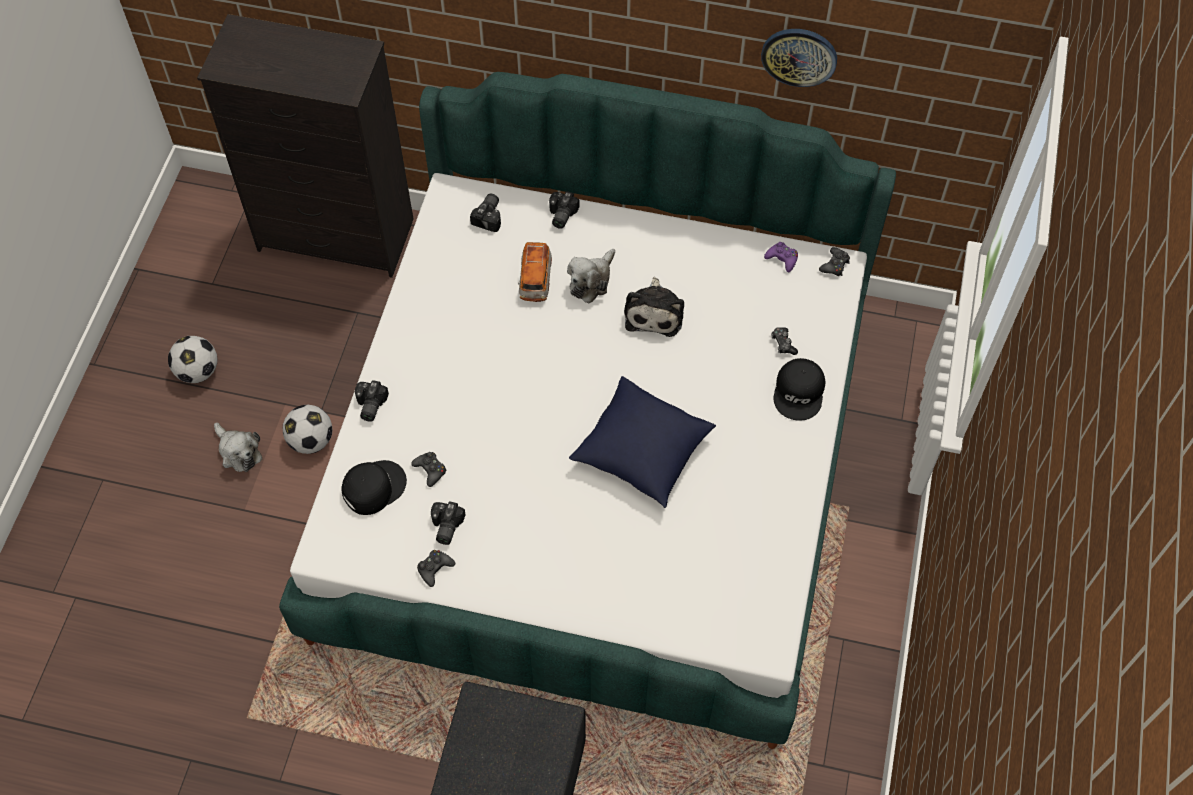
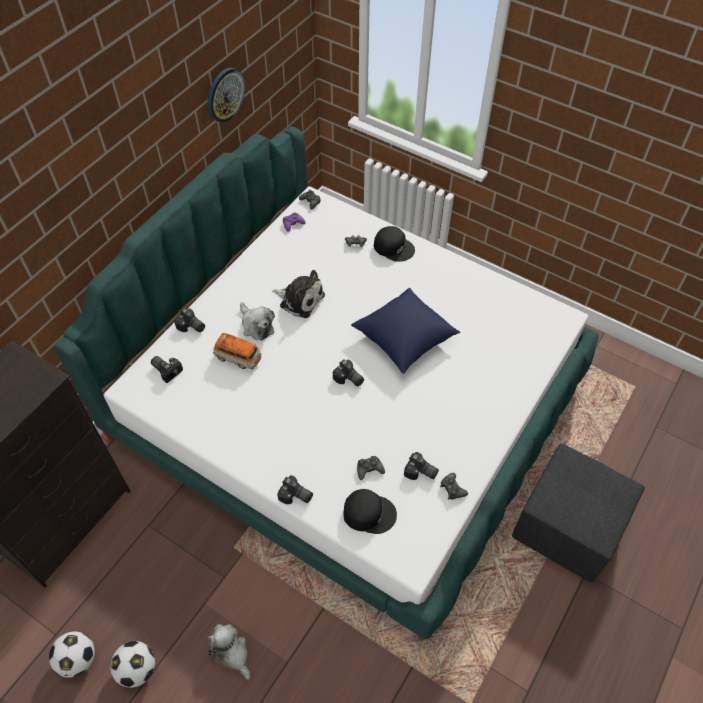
camera: 70 degrees left, 5 degrees down
plush toy [214,422,262,472] -> plush toy turned 105 degrees counterclockwise [208,624,250,680]
football [283,405,332,454] -> football moved to [49,632,95,678]
black cap [342,460,407,515] -> black cap turned 120 degrees clockwise [343,489,397,534]
none -> camera [333,360,364,386]

